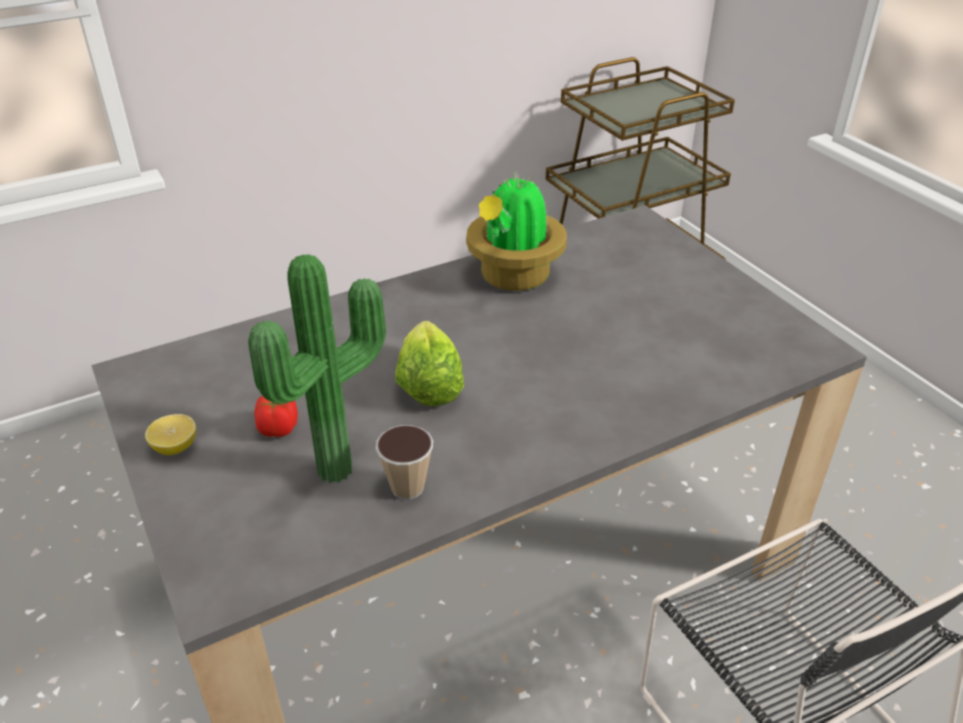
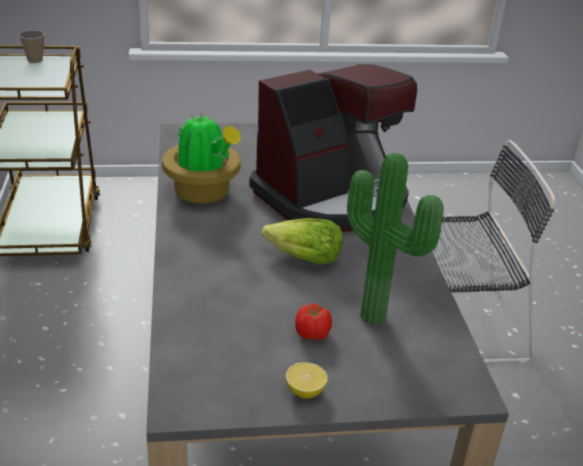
camera: 70 degrees left, 5 degrees down
cup [375,425,433,500] -> cup moved to [19,30,45,63]
none -> coffee machine [249,64,417,232]

